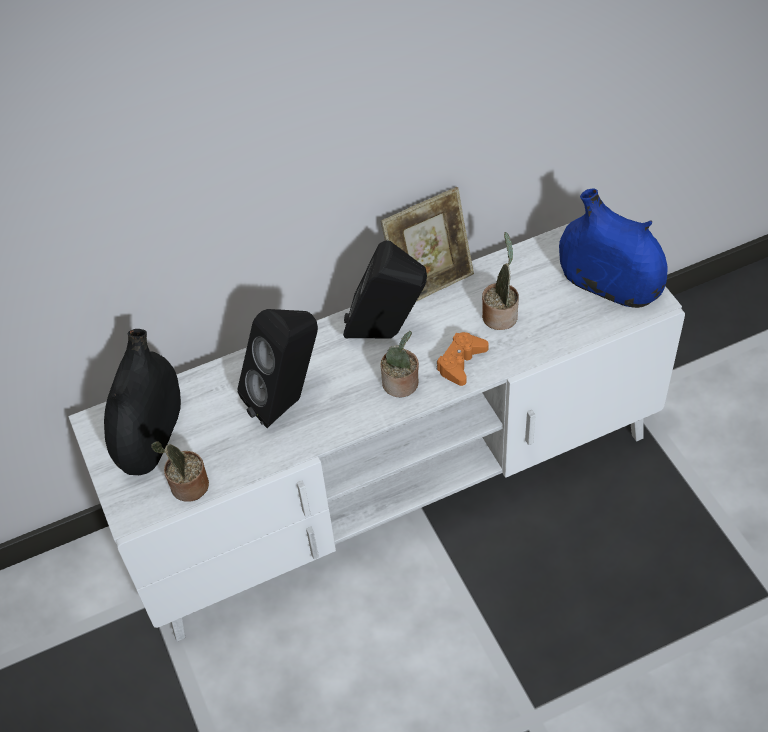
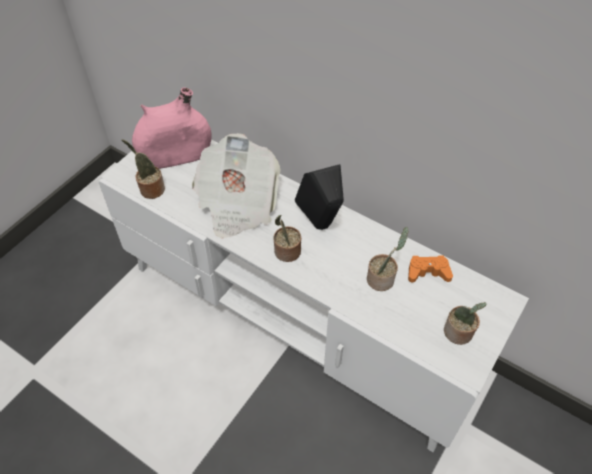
camera: 55 degrees right, 0 degrees up
black vase [104,329,181,475] -> pink vase [132,87,212,169]
black speaker [238,309,318,428] -> newspaper [192,133,281,238]
picture frame [381,187,474,302] -> none
orange game controller [436,332,489,386] -> orange game controller moved to [408,255,453,283]
blue vase [559,189,667,308] -> potted plant [444,302,487,345]

